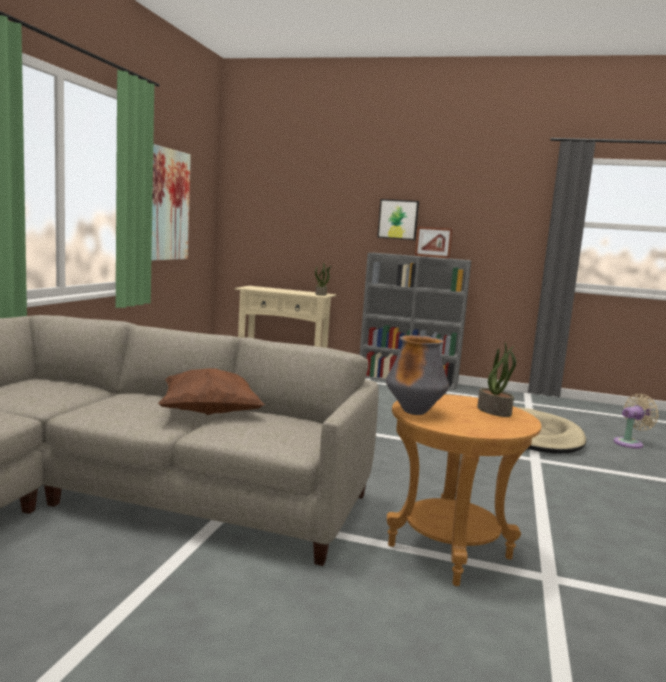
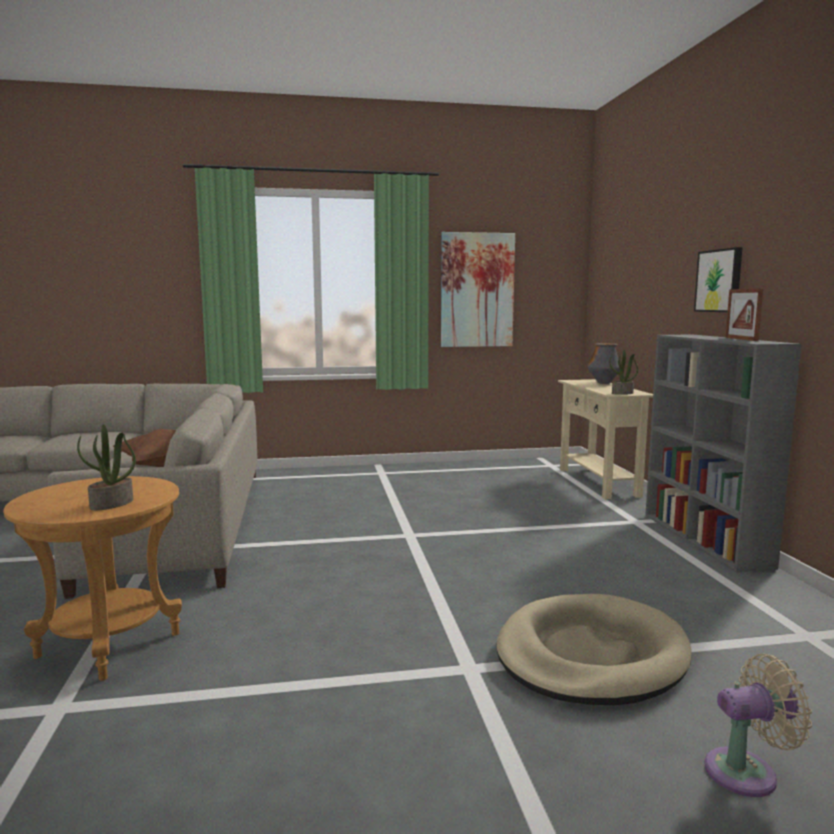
camera: 65 degrees right, 0 degrees up
vase [386,335,449,415] -> vase moved to [587,343,620,384]
beige fan [614,394,659,449] -> beige fan turned 45 degrees counterclockwise [705,654,812,797]

